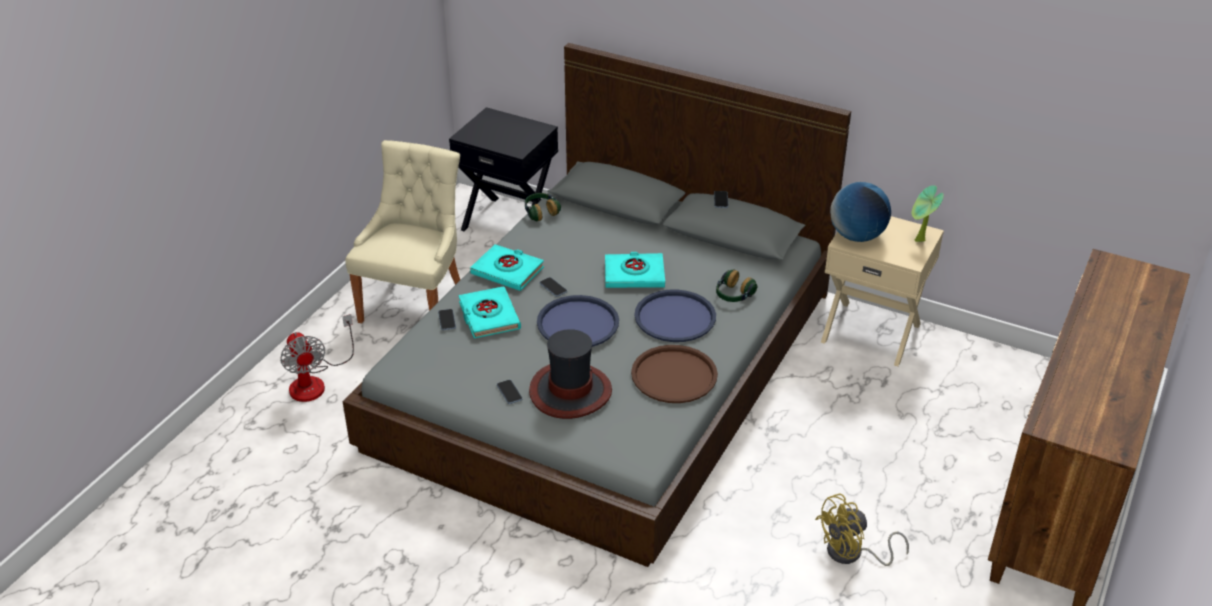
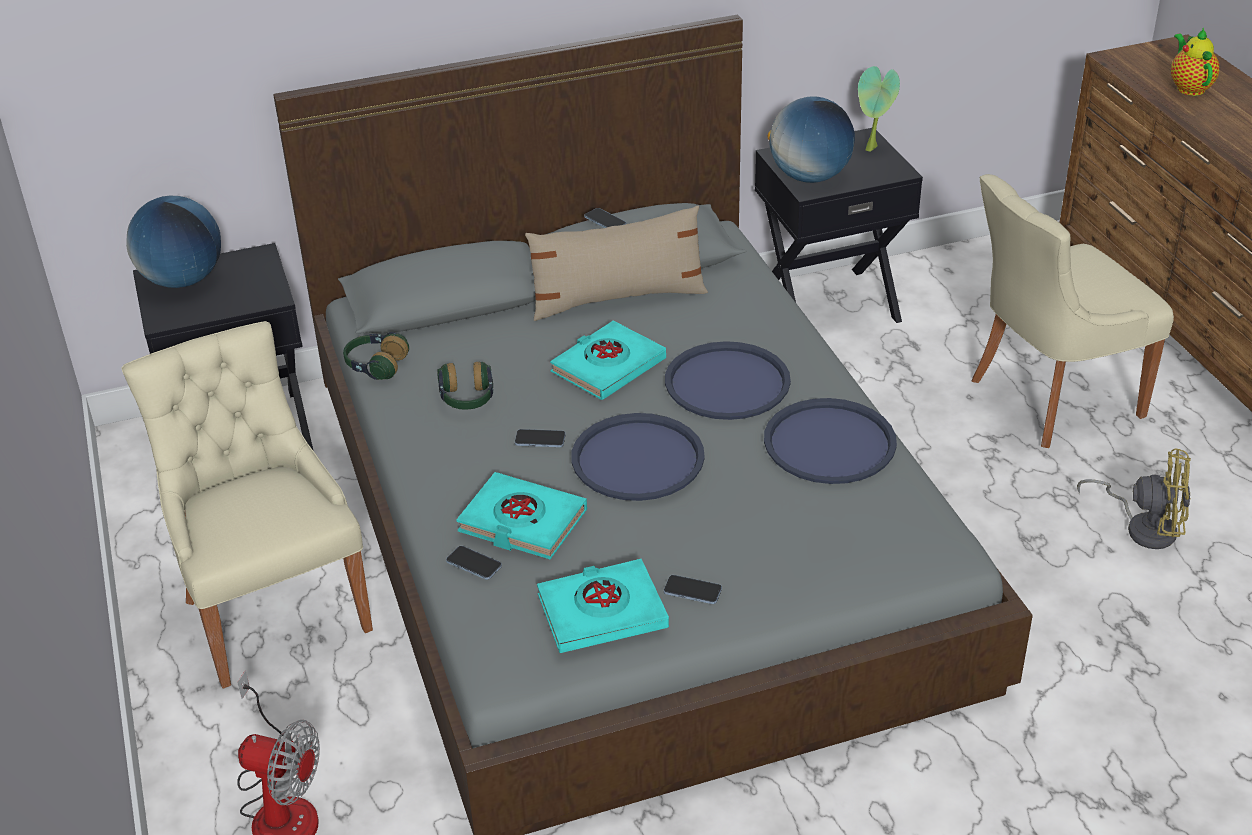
camera: 45 degrees left, 0 degrees up
turquoise book [470,244,544,291] -> turquoise book moved to [537,559,669,653]
hat [529,329,612,419] -> none
brown tray [631,345,718,403] -> blue tray [764,398,897,484]
headphones [716,269,757,302] -> headphones moved to [437,362,493,410]
yellow fan [815,493,909,566] -> yellow fan turned 90 degrees counterclockwise [1077,448,1191,549]
beige nightstand [821,216,944,366] -> black nightstand [755,128,923,323]
none -> globe [126,196,221,288]
none -> beige pillow [525,206,708,321]
none -> beige chair [972,174,1174,448]
none -> teapot [1171,28,1219,96]

